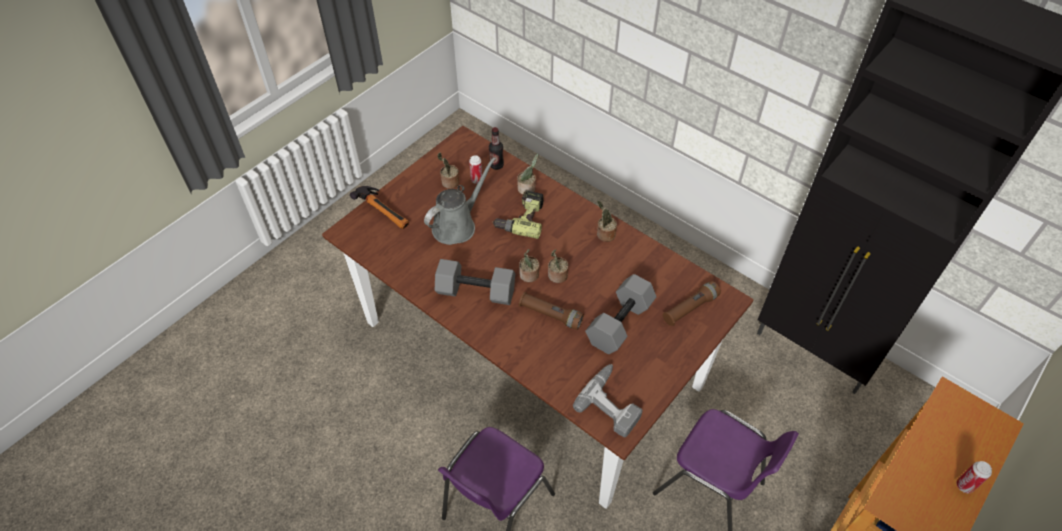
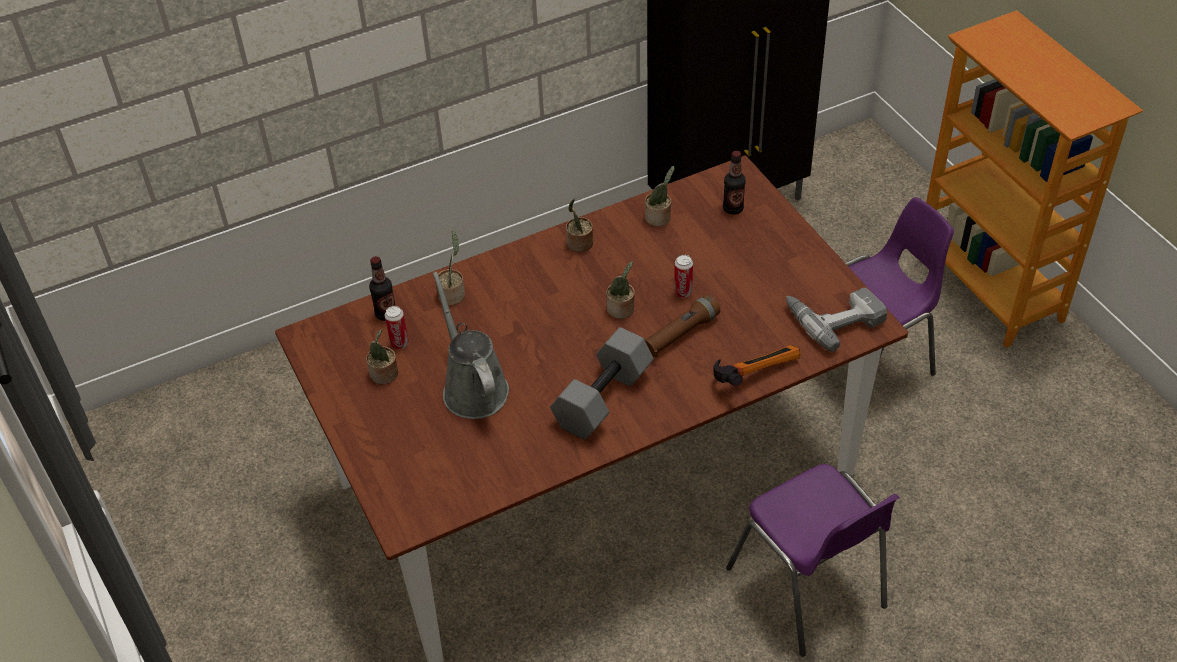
camera: 65 degrees left, 5 degrees down
hammer [350,186,409,229] -> hammer moved to [713,345,801,386]
power drill [493,191,544,239] -> none
potted plant [519,249,539,282] -> potted plant moved to [645,166,674,227]
grey dumbbell [585,274,656,354] -> none
brown flashlight [663,281,721,326] -> bottle [723,151,746,215]
can [956,461,992,493] -> can moved to [674,255,693,298]

